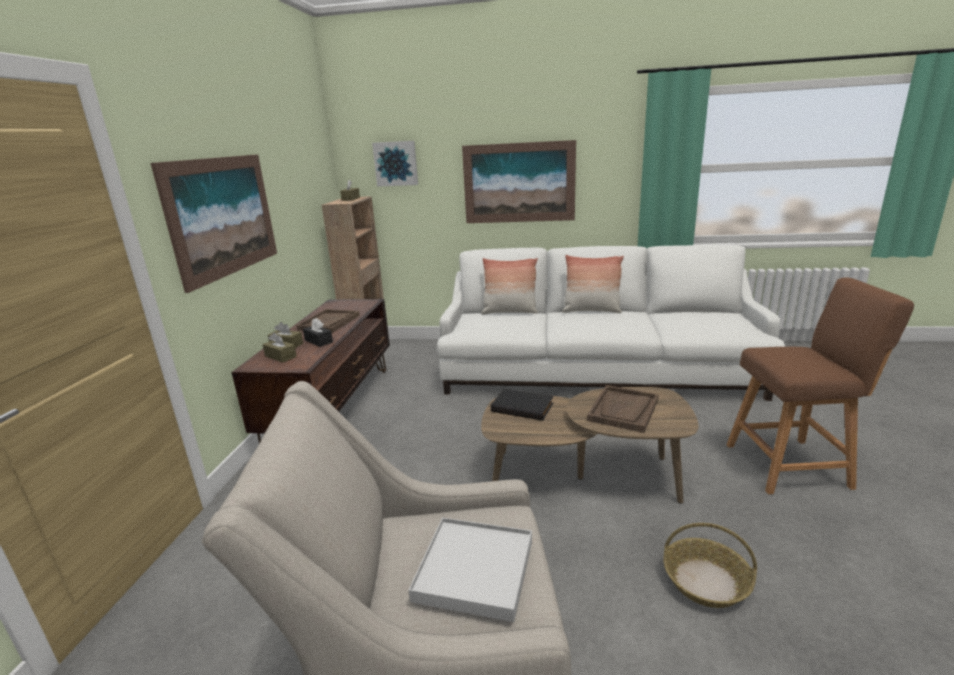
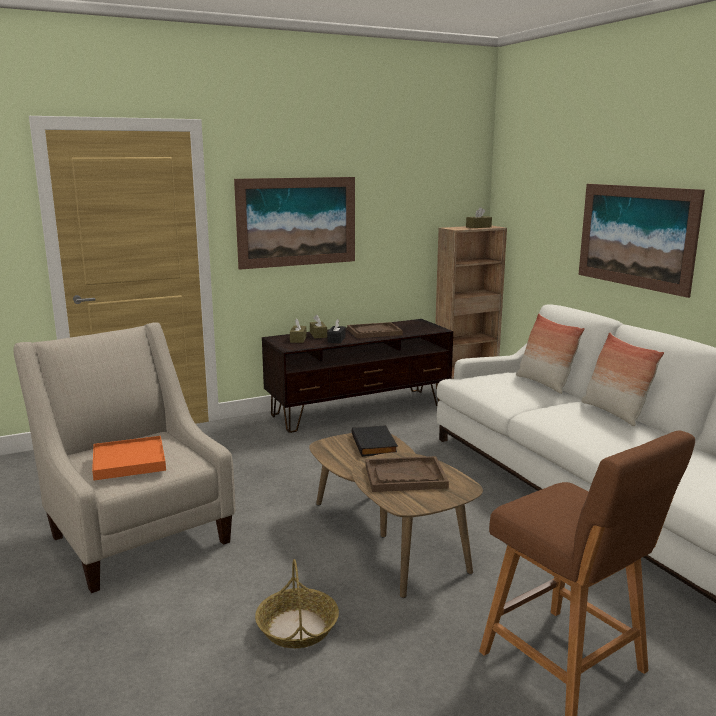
camera: 55 degrees right, 5 degrees down
picture [372,141,418,187] -> none
white tray [408,518,532,622] -> orange tray [92,436,166,480]

